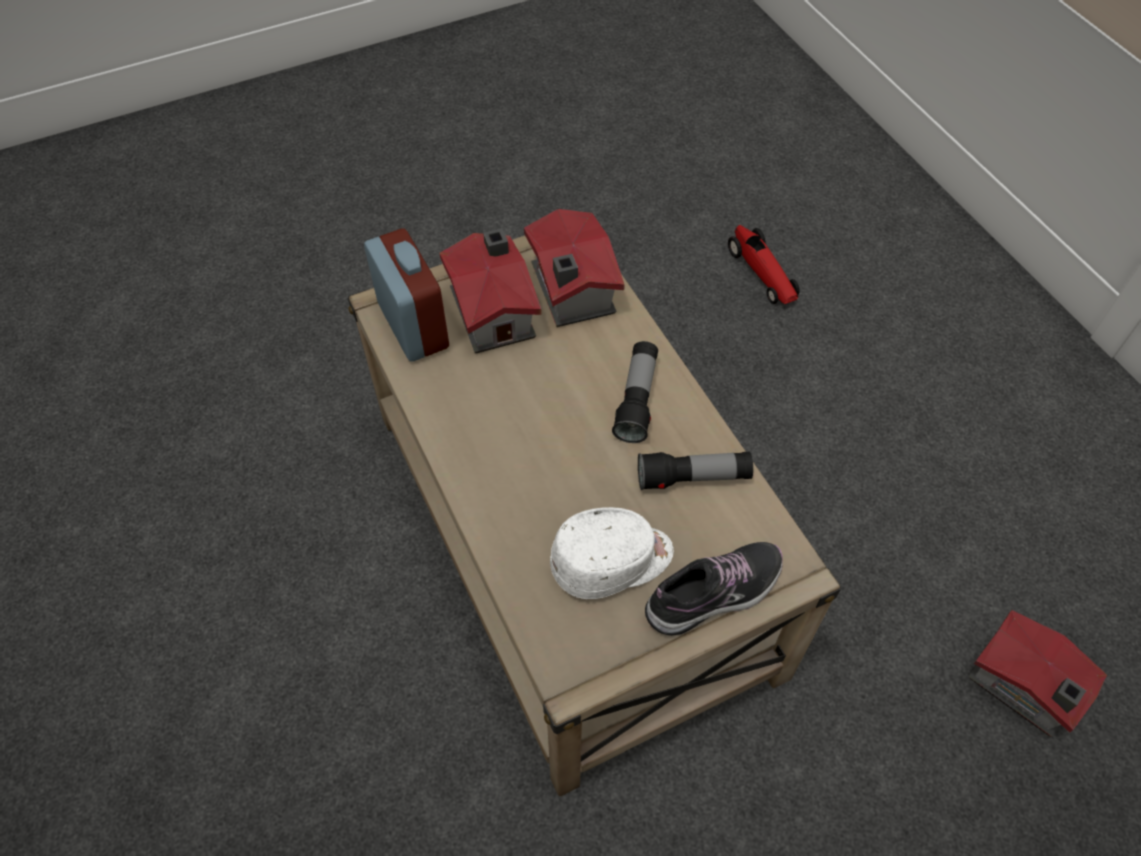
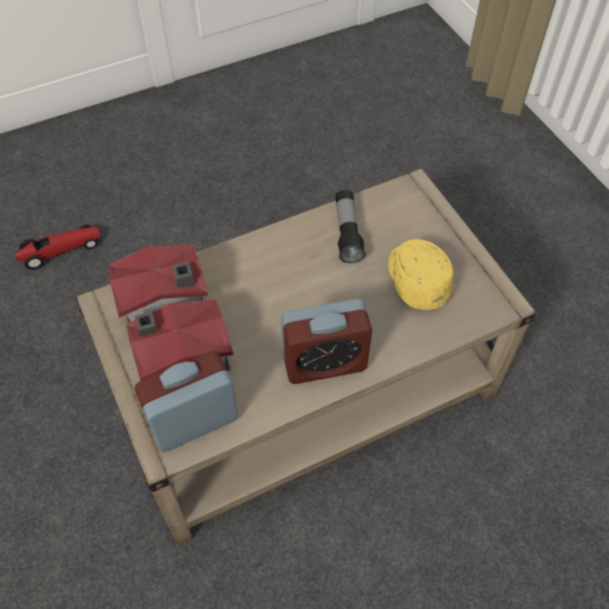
camera: 90 degrees left, 0 degrees up
white cap [550,507,674,599] -> yellow cap [388,239,454,310]
flashlight [612,341,658,443] -> none
shoe [645,542,783,636] -> none
toy house [969,610,1107,737] -> none
none -> alarm clock [281,299,372,384]

